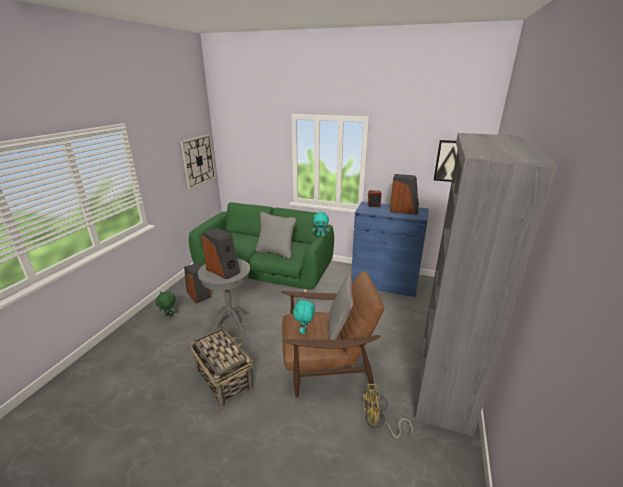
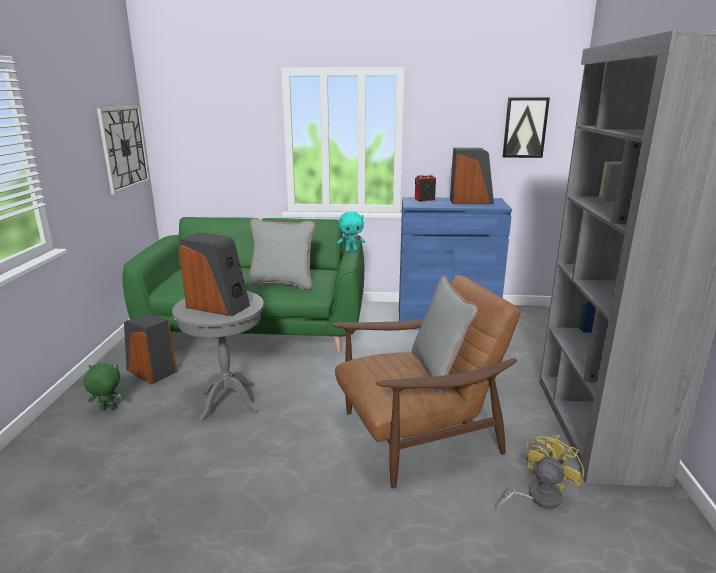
camera: 15 degrees left, 5 degrees down
basket [190,325,254,408] -> none
turquoise plush toy [293,298,315,334] -> none
yellow fan [362,384,413,438] -> yellow fan turned 150 degrees clockwise [494,435,584,510]

